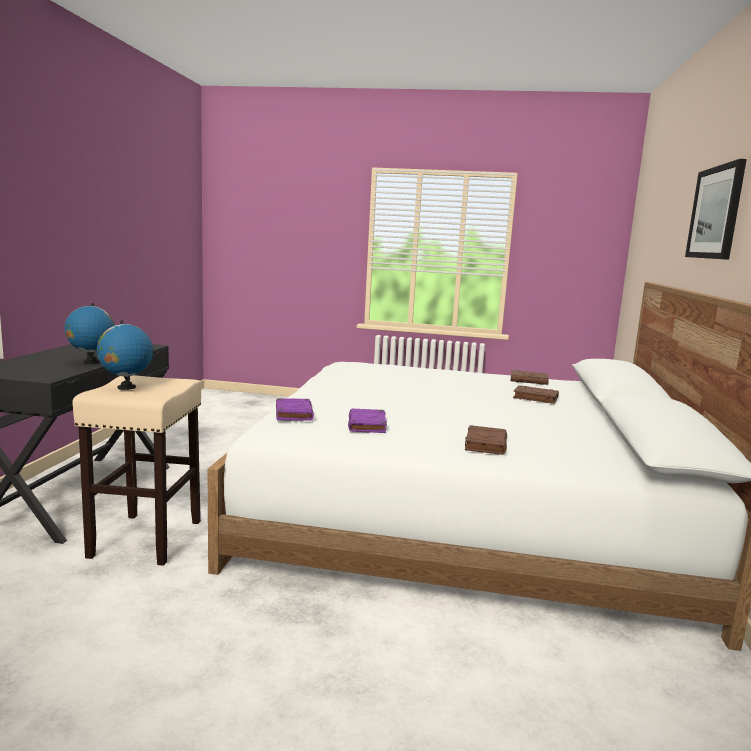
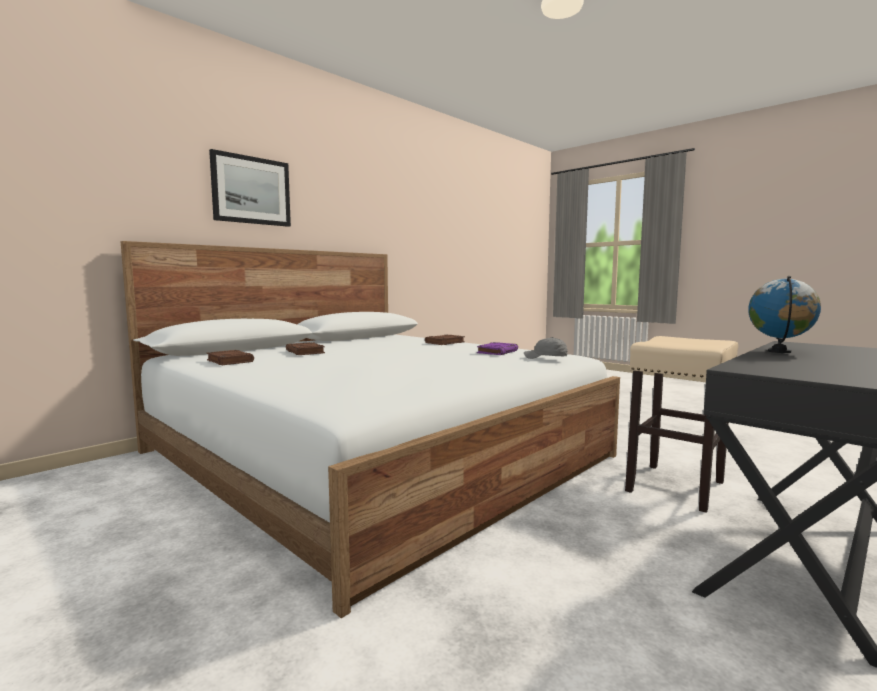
camera: 145 degrees left, 5 degrees down
globe [97,320,153,390] -> none
purple book [276,398,314,420] -> grey cap [524,337,568,359]

